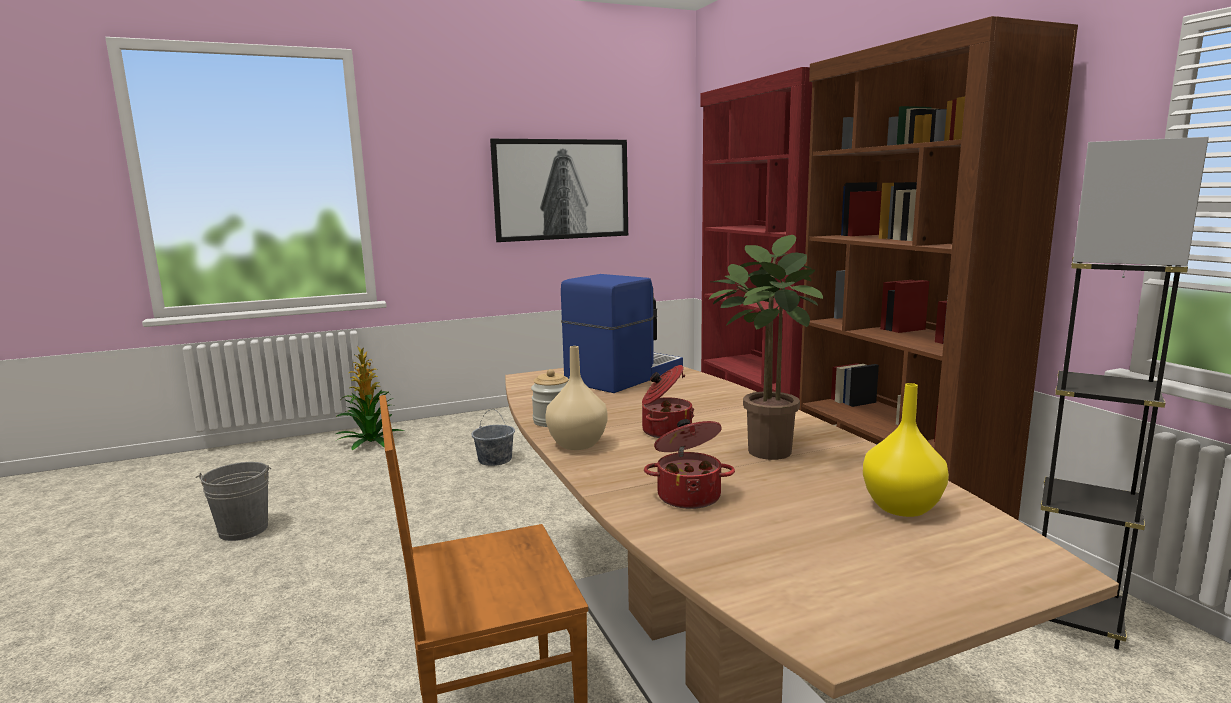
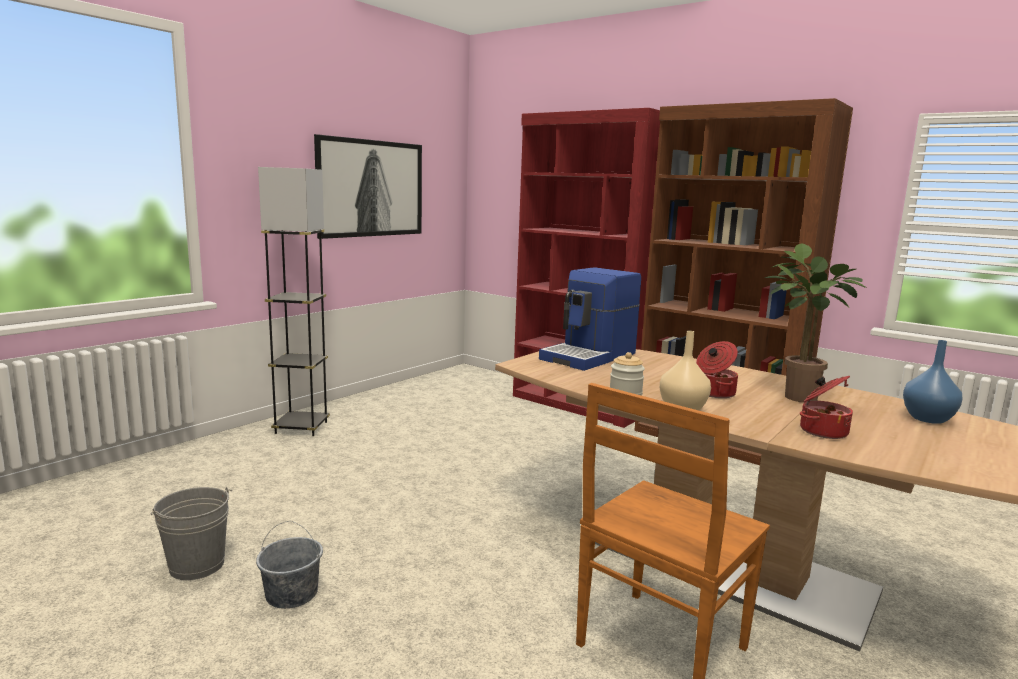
camera: 30 degrees left, 0 degrees up
potted plant [336,346,404,450] -> none
grey bucket [472,409,515,466] -> grey bucket moved to [256,521,323,609]
coffee machine [561,274,683,393] -> coffee machine turned 150 degrees counterclockwise [539,267,641,371]
yellow vase [863,383,949,517] -> blue vase [903,340,962,424]
grey floor lamp [1041,137,1209,650] -> grey floor lamp moved to [258,167,330,436]

